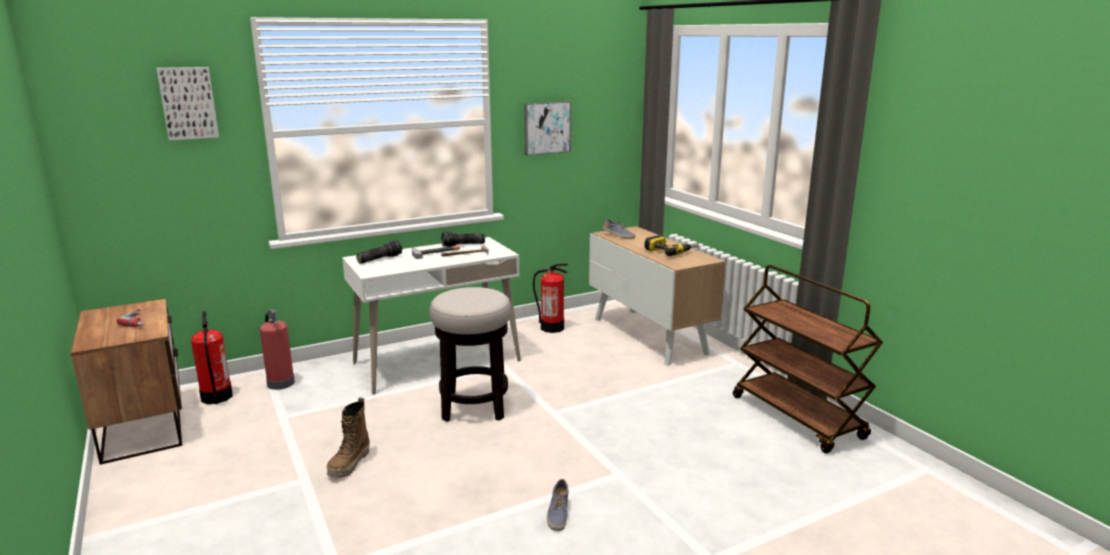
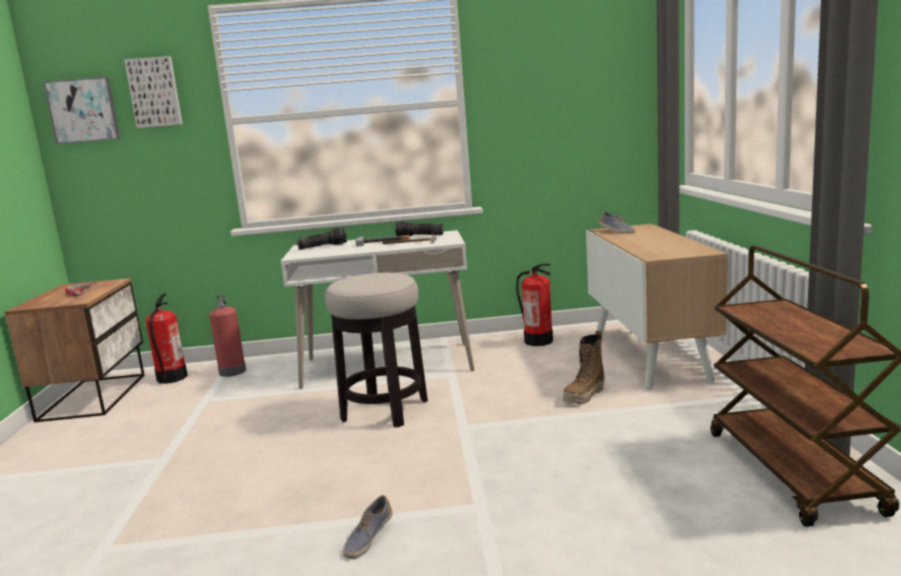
camera: 25 degrees right, 5 degrees down
boot [327,397,370,478] -> boot moved to [563,330,605,404]
picture [524,101,571,156] -> picture moved to [43,77,120,144]
power drill [644,235,699,256] -> none

